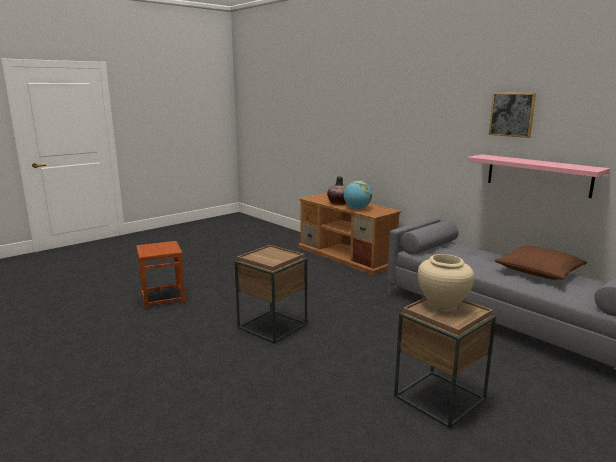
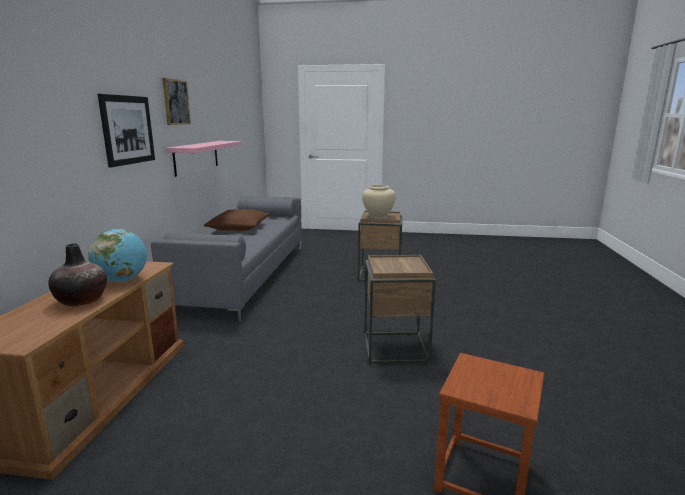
camera: 130 degrees left, 0 degrees up
none -> picture [98,94,155,168]

